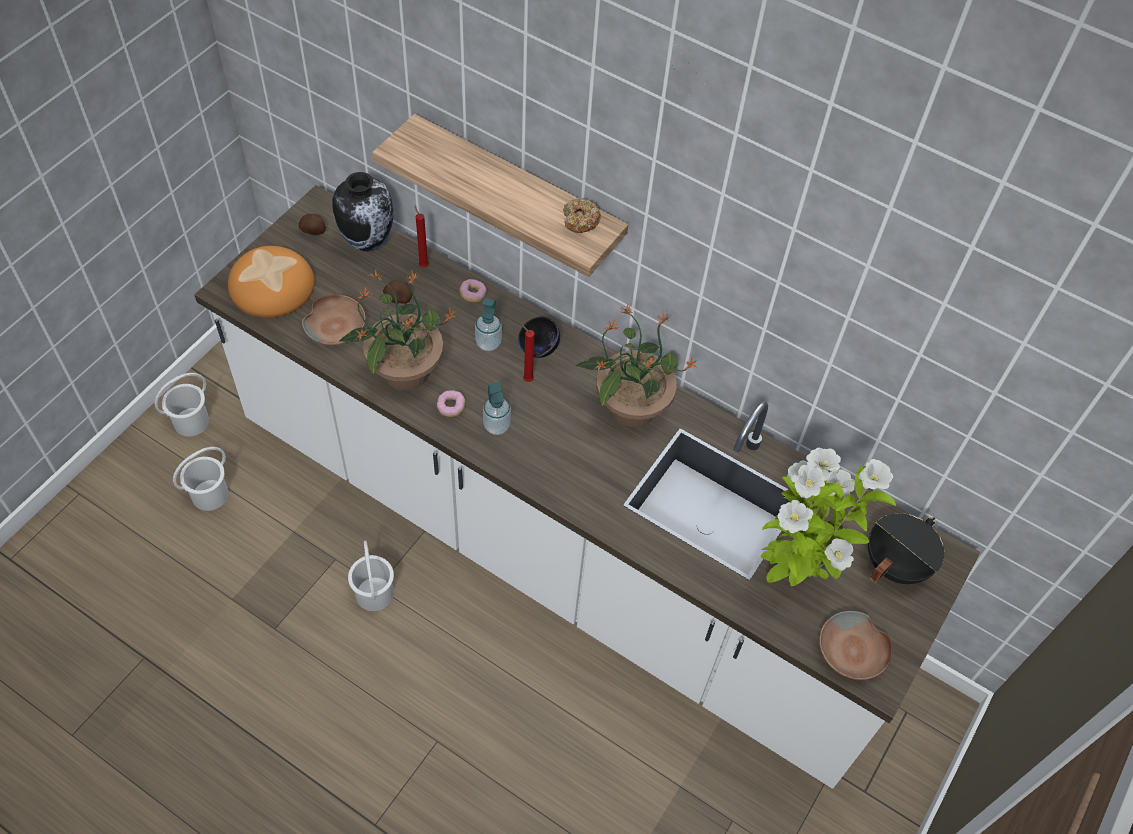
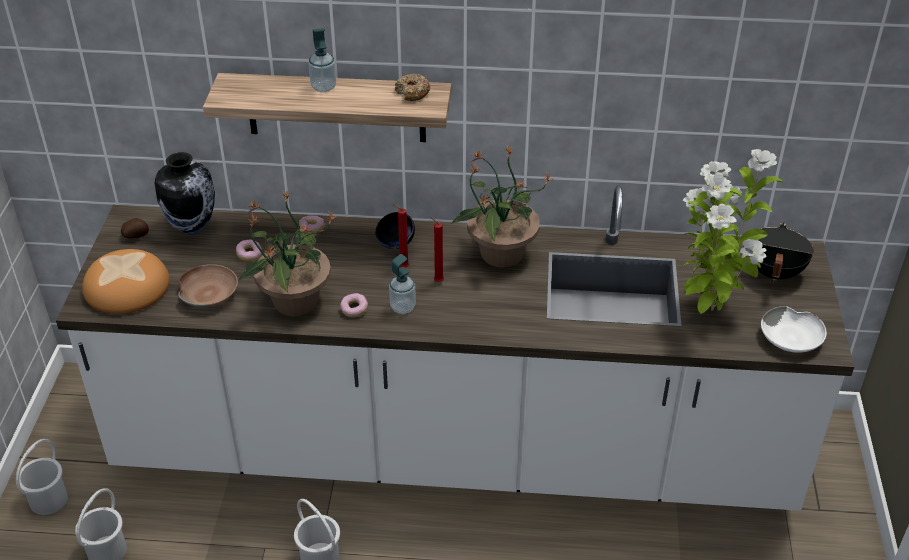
camera: 25 degrees left, 15 degrees down
potato [383,281,412,304] -> donut [236,240,262,262]
red candle [414,205,429,267] -> red candle moved to [430,216,444,282]
soap dispenser [475,298,502,351] -> soap dispenser moved to [309,28,336,92]
brown bowl [819,611,893,680] -> white bowl [761,306,827,353]

